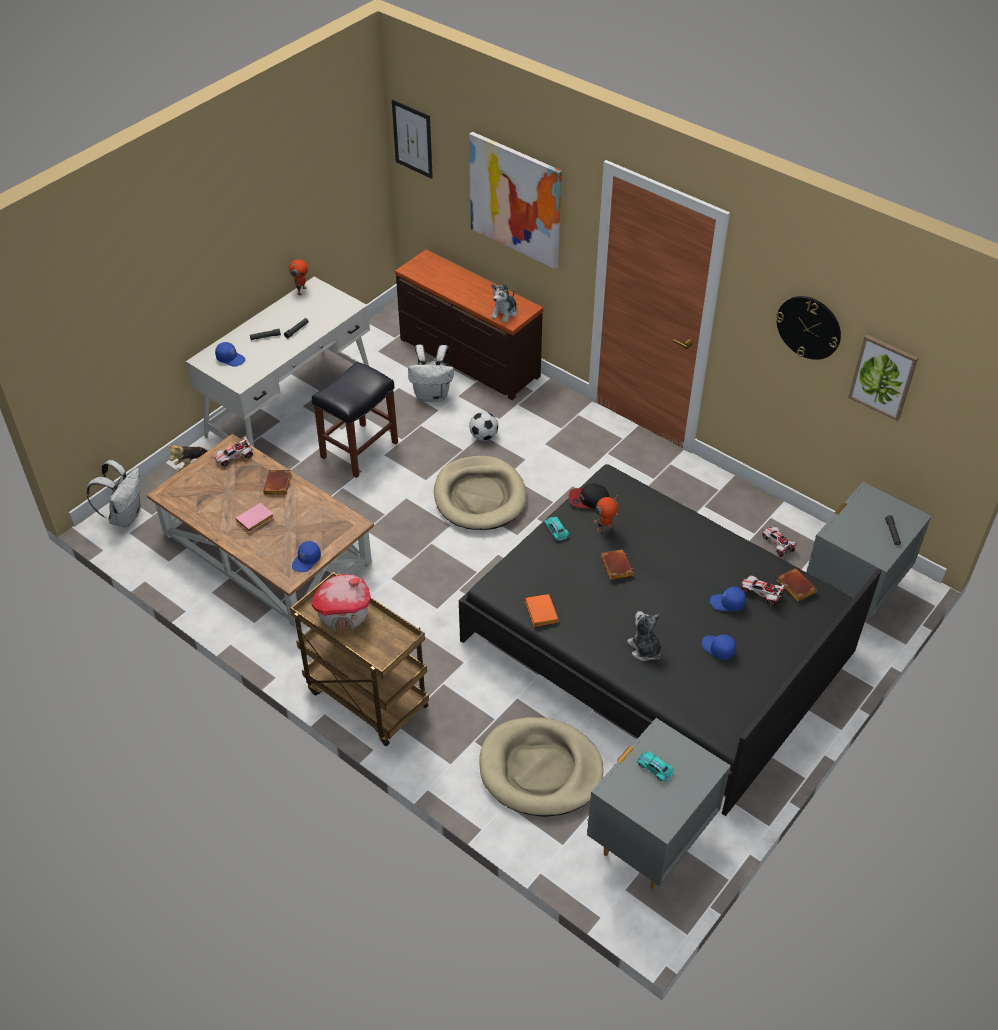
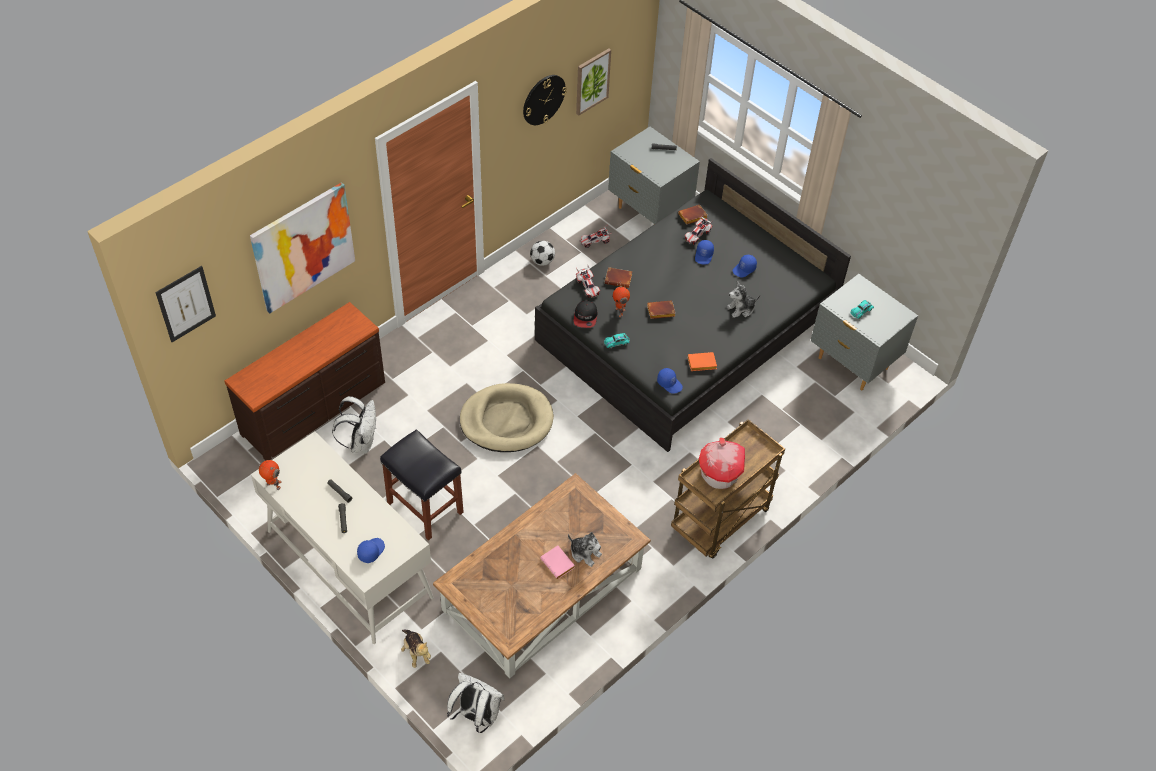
camera: 85 degrees left, 5 degrees up
toy car [214,434,253,466] -> toy car moved to [576,266,600,298]
brown book [263,470,292,495] -> brown book moved to [605,267,632,288]
blue cap [292,541,321,572] -> blue cap moved to [657,368,683,394]
football [469,412,498,441] -> football moved to [530,241,555,266]
beige dog bed [479,717,603,816] -> none
plush toy [491,284,517,323] -> plush toy moved to [568,532,602,567]

